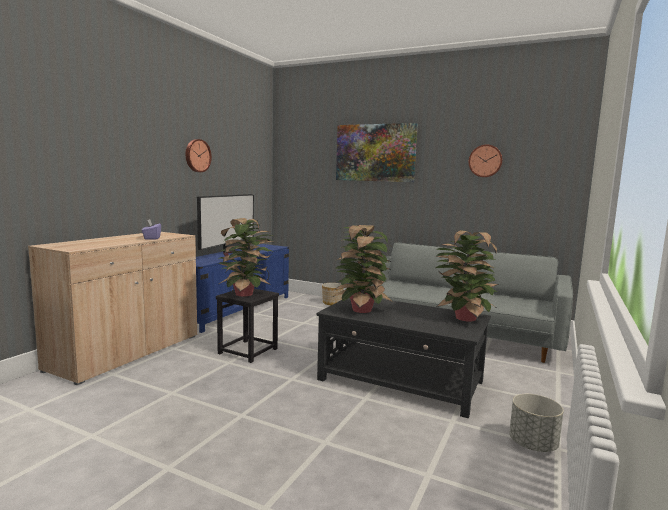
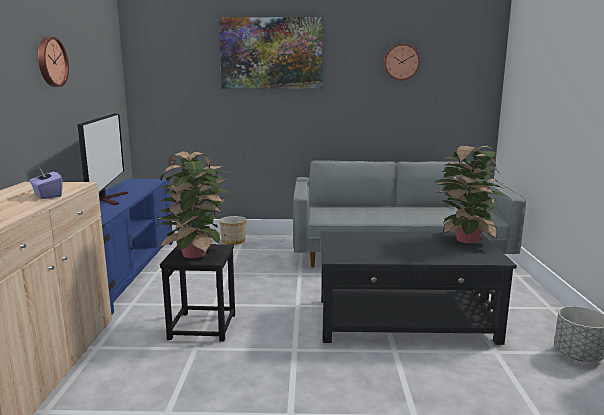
camera: 25 degrees left, 5 degrees up
potted plant [332,225,393,313] -> none

